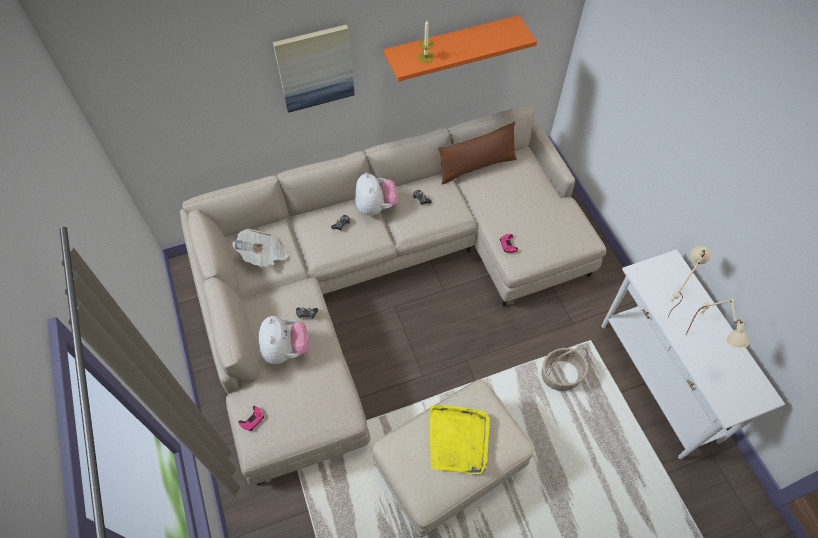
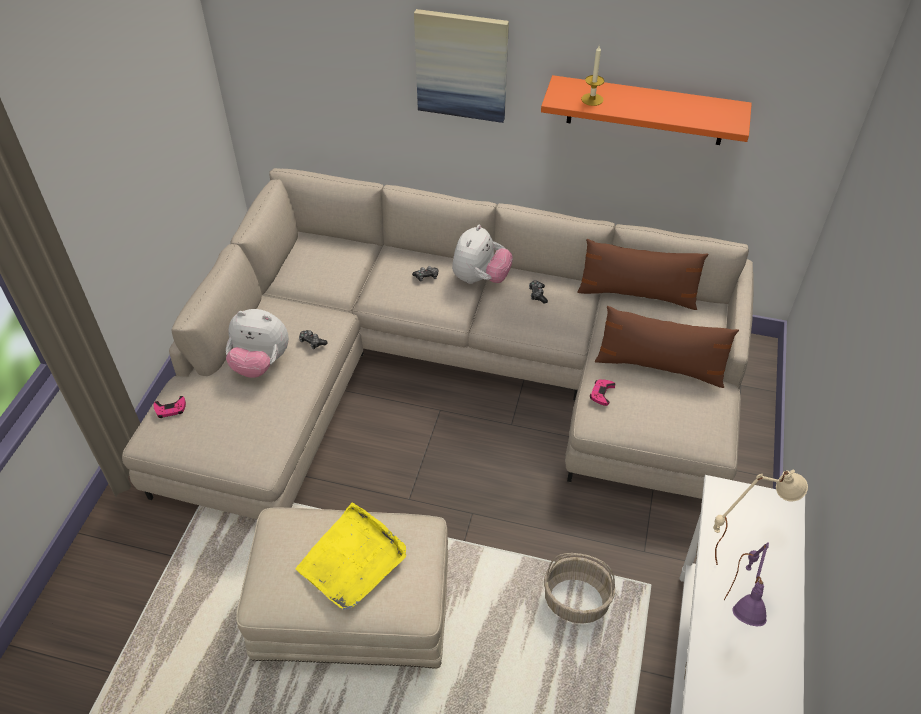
camera: 35 degrees right, 10 degrees down
newspaper [232,229,288,268] -> none
plush toy [259,316,309,364] -> plush toy turned 75 degrees clockwise [226,309,289,378]
beige table lamp [686,298,749,348] -> purple table lamp [724,542,769,626]
none -> brown pillow [595,306,739,388]

